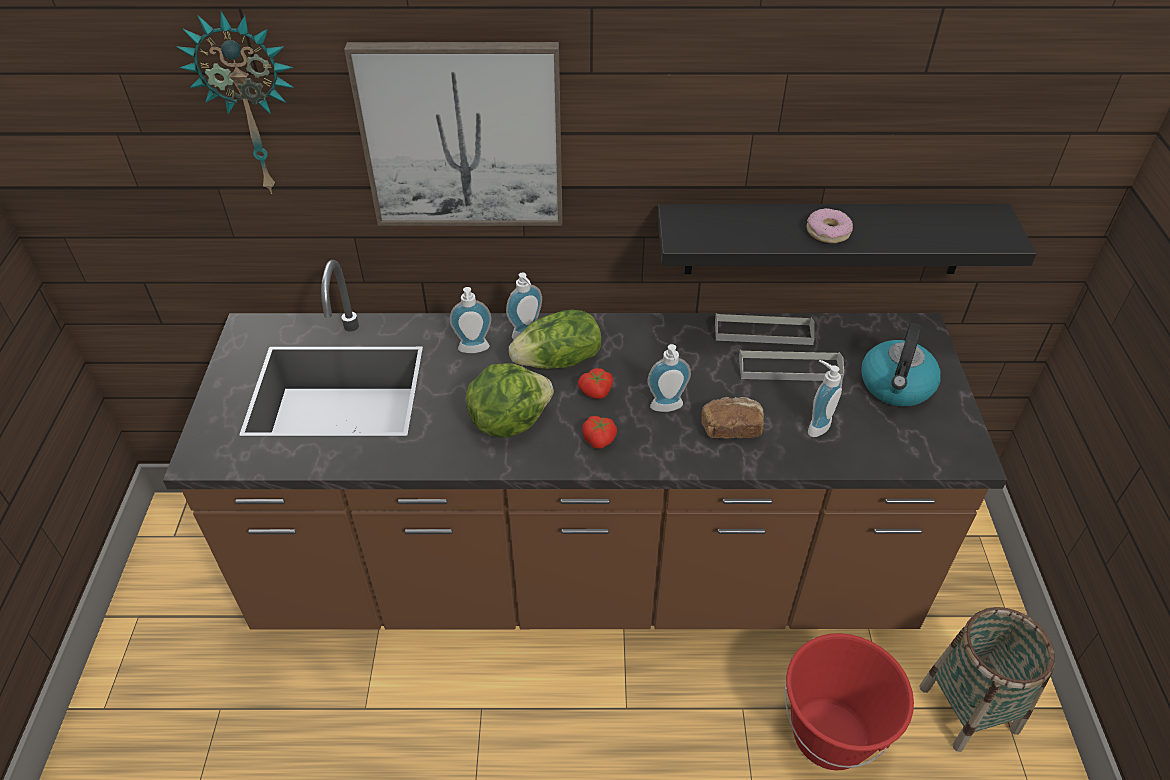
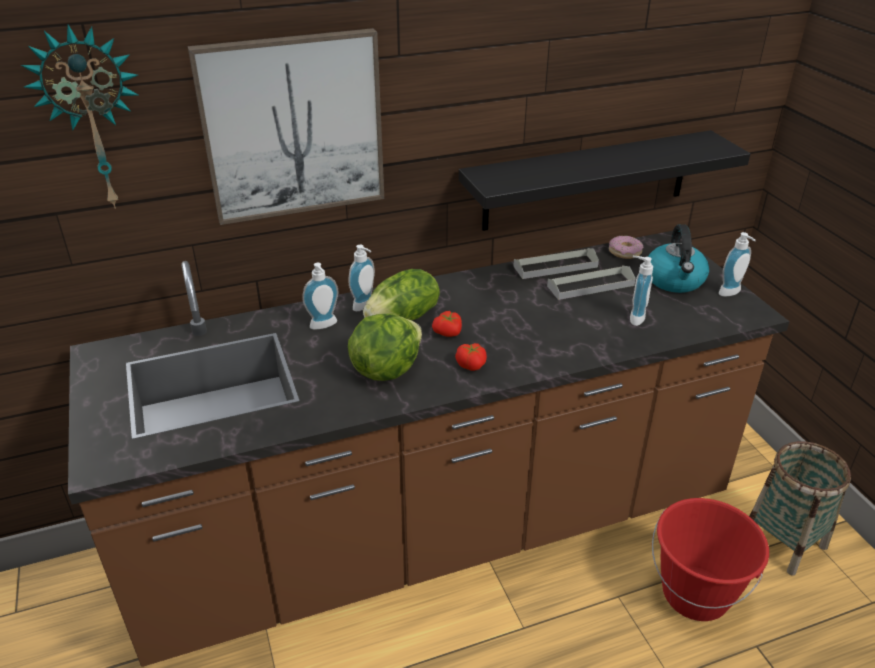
camera: 20 degrees left, 10 degrees down
soap dispenser [647,344,691,412] -> soap dispenser moved to [719,232,756,297]
bread [701,397,764,439] -> none
donut [806,208,853,243] -> donut moved to [609,236,643,259]

